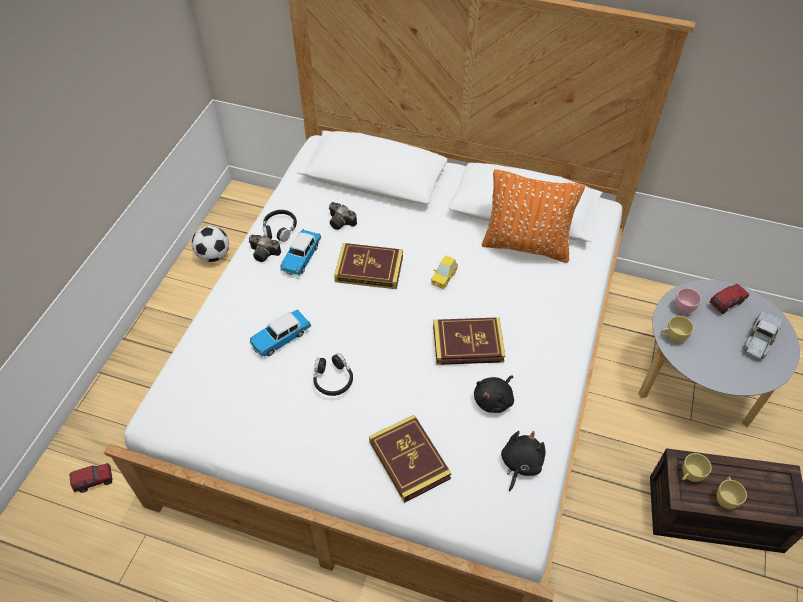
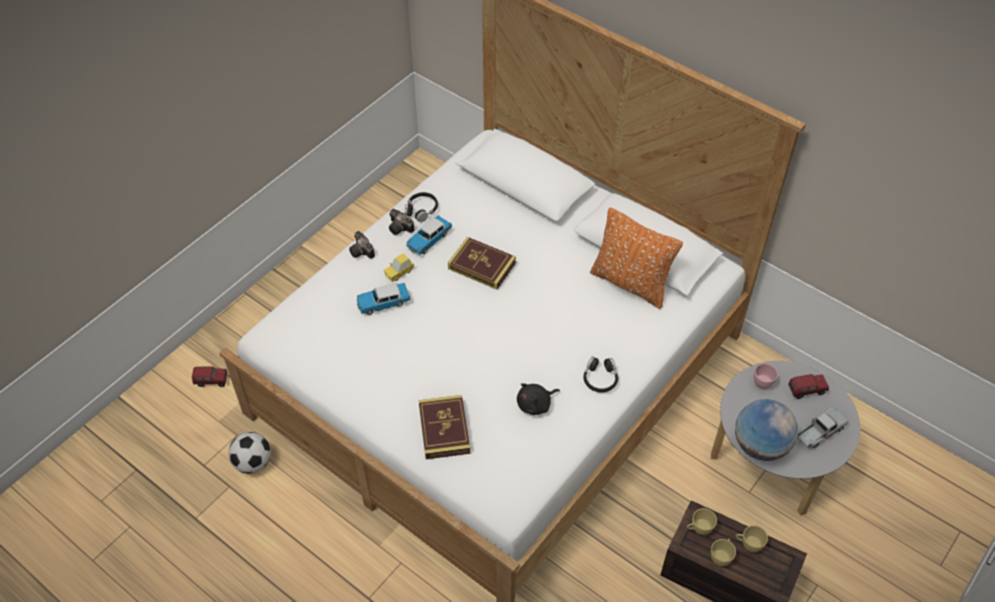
camera: 20 degrees right, 0 degrees up
football [192,226,229,262] -> football moved to [229,432,271,474]
black headphones [313,353,353,396] -> black headphones moved to [583,357,618,393]
camera [329,202,357,230] -> camera moved to [349,231,375,259]
yellow toy car [431,255,458,289] -> yellow toy car moved to [384,253,414,282]
book [433,317,505,365] -> none
black plush toy [501,431,546,492] -> none
yellow cup [661,316,694,343] -> yellow cup moved to [736,525,768,552]
none -> globe [735,399,798,461]

